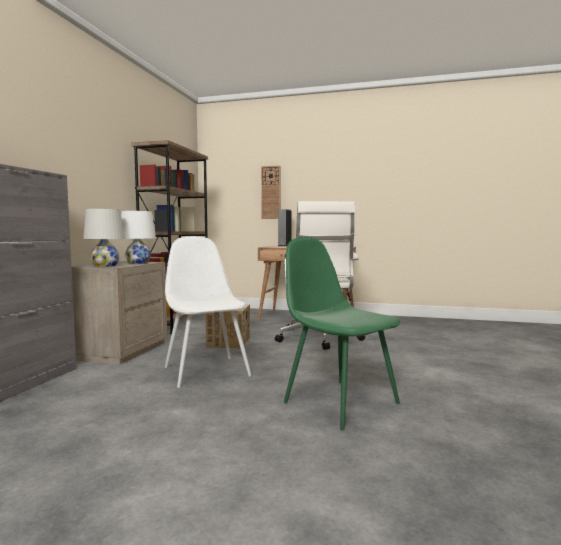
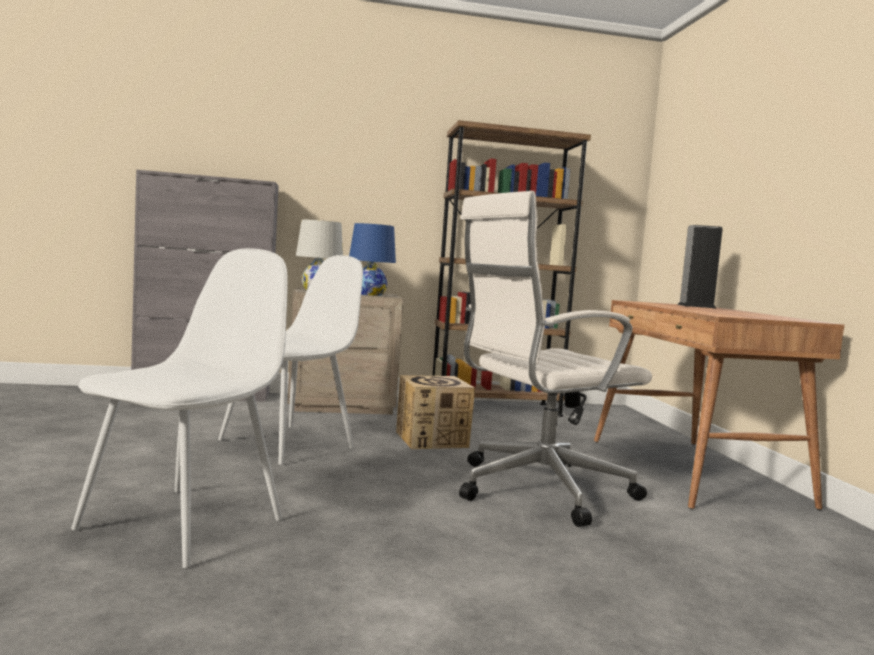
camera: 65 degrees right, 0 degrees up
white table lamp [121,211,156,264] -> blue table lamp [349,223,396,296]
wall clock [261,166,280,219] -> none
green chair [284,237,401,430] -> white chair [71,248,288,568]

